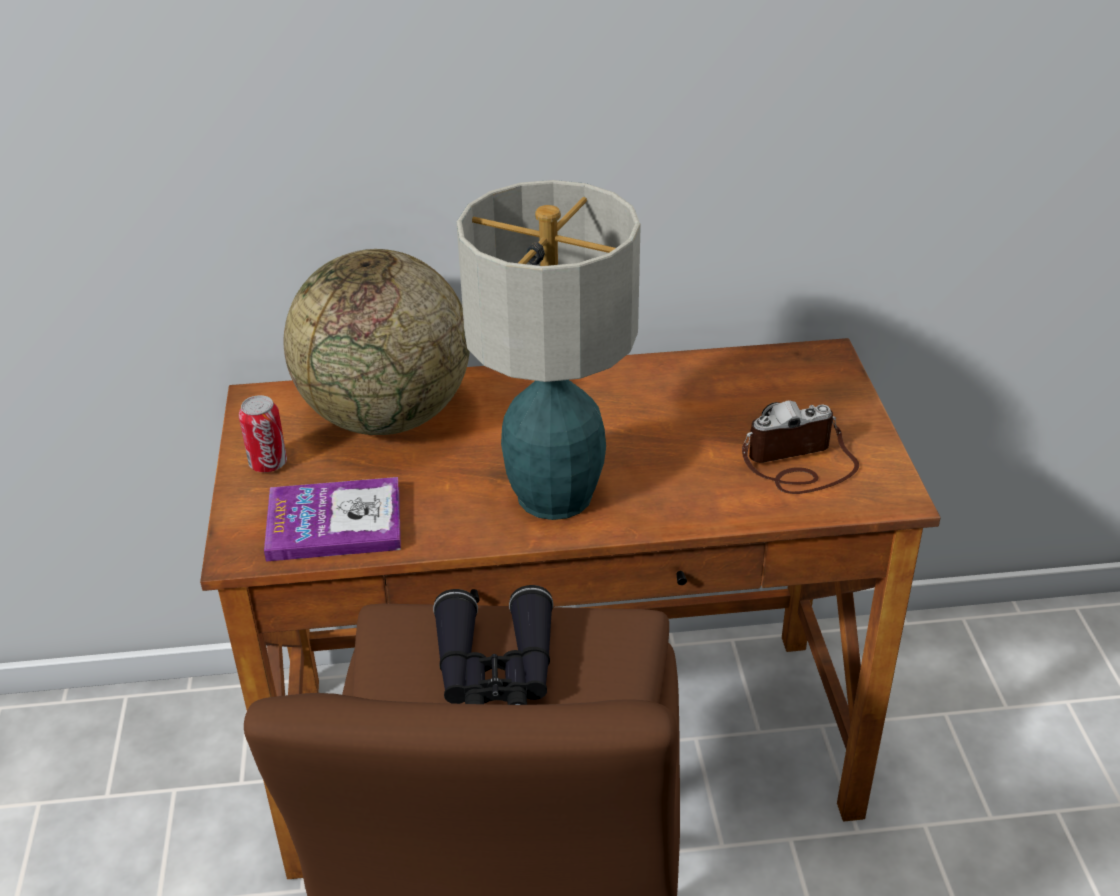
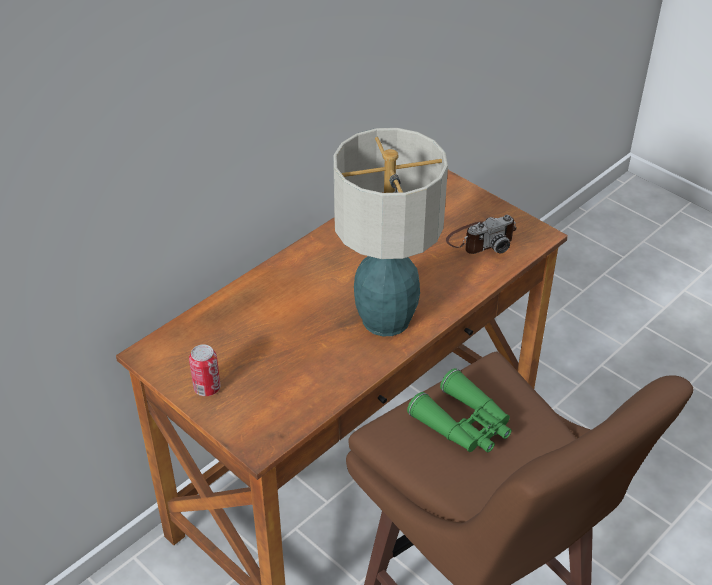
camera: 40 degrees left, 5 degrees up
book [264,477,401,562] -> none
globe [284,249,470,435] -> none
black binoculars [433,585,553,705] -> green binoculars [407,368,512,453]
camera [742,400,859,494] -> camera turned 150 degrees counterclockwise [446,215,517,254]

